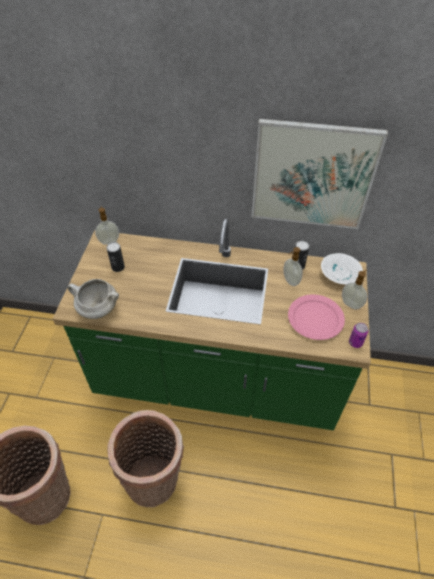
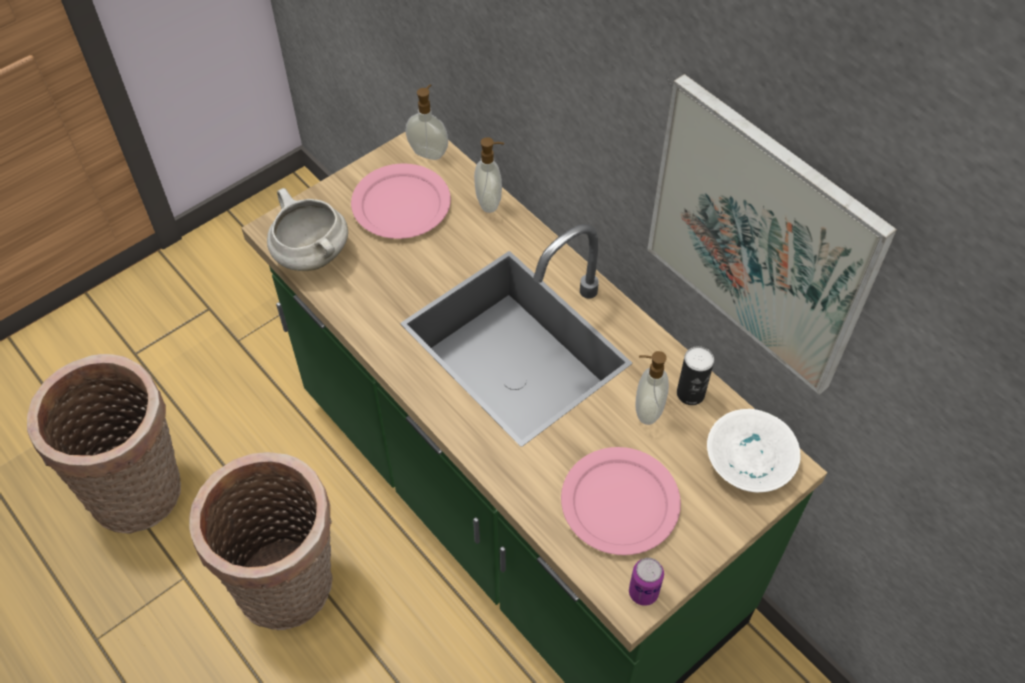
camera: 40 degrees right, 5 degrees up
can [106,242,125,272] -> pink plate [351,164,451,239]
soap dispenser [342,270,367,310] -> soap dispenser moved to [474,137,504,213]

